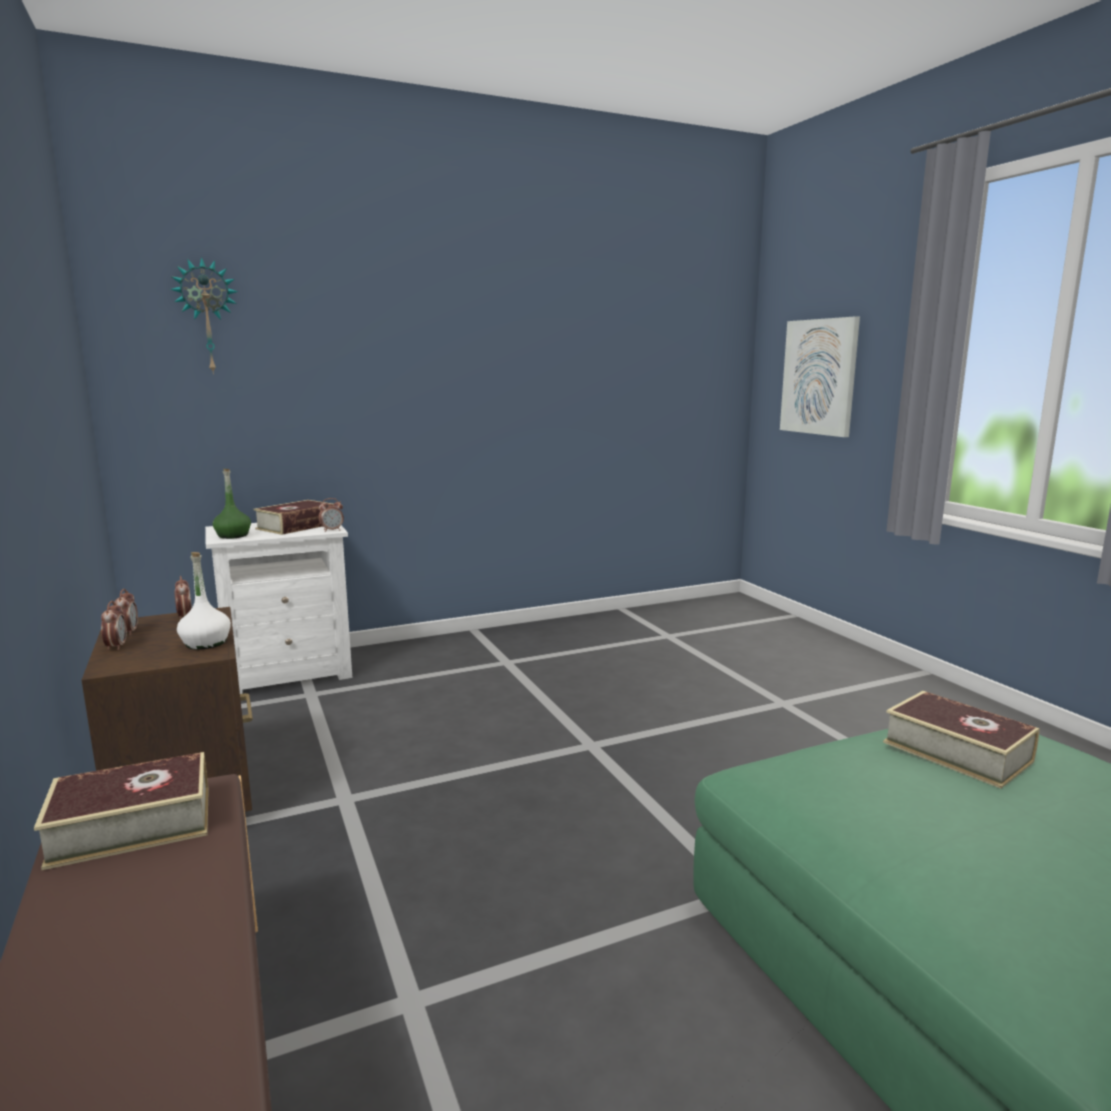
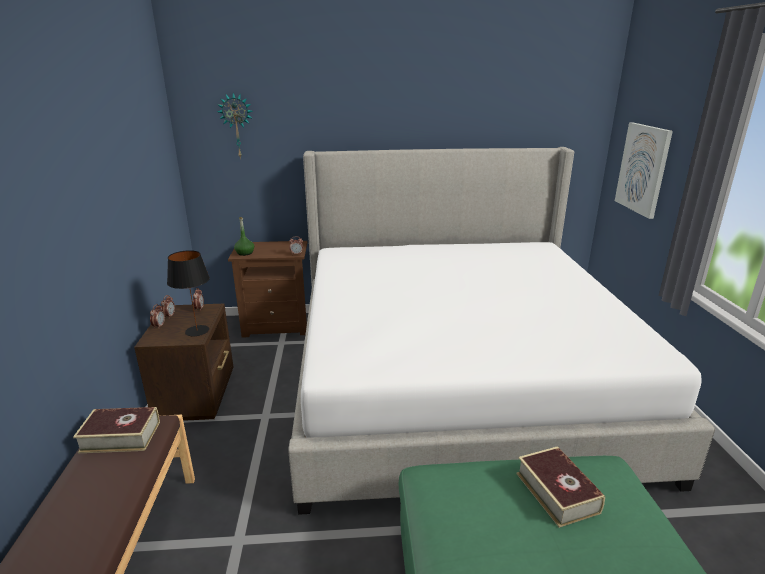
camera: 20 degrees right, 10 degrees up
white bottle [177,552,231,650] -> black table lamp [167,250,210,336]
white nightstand [205,523,352,694] -> brown nightstand [228,241,307,338]
book [253,500,333,535] -> none
none -> bed [288,147,715,515]

